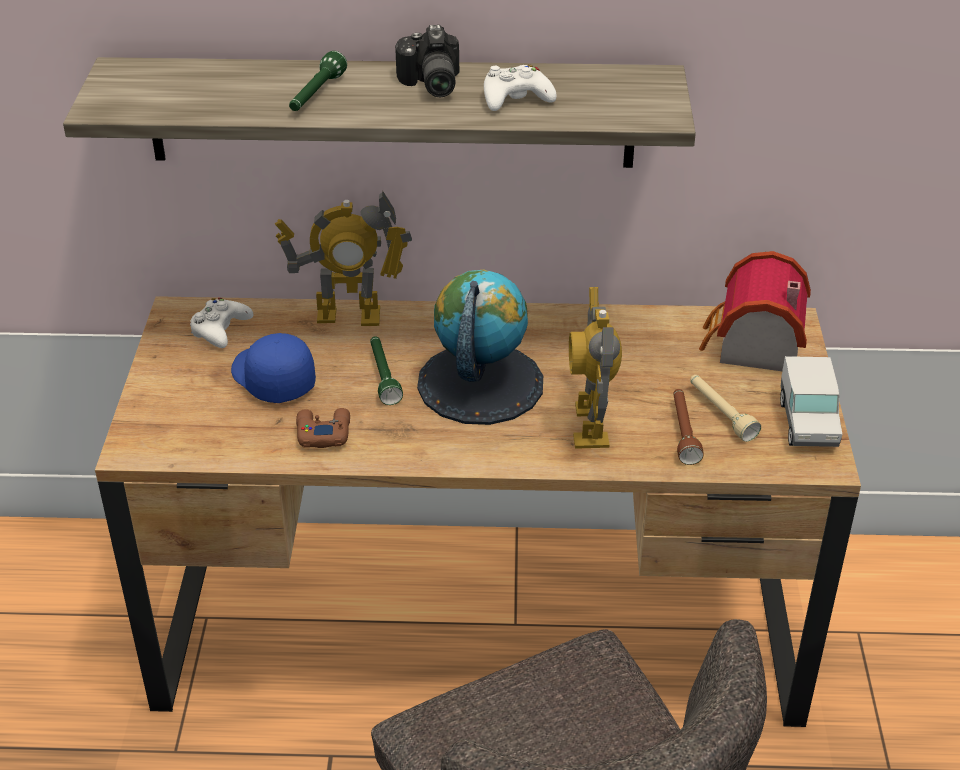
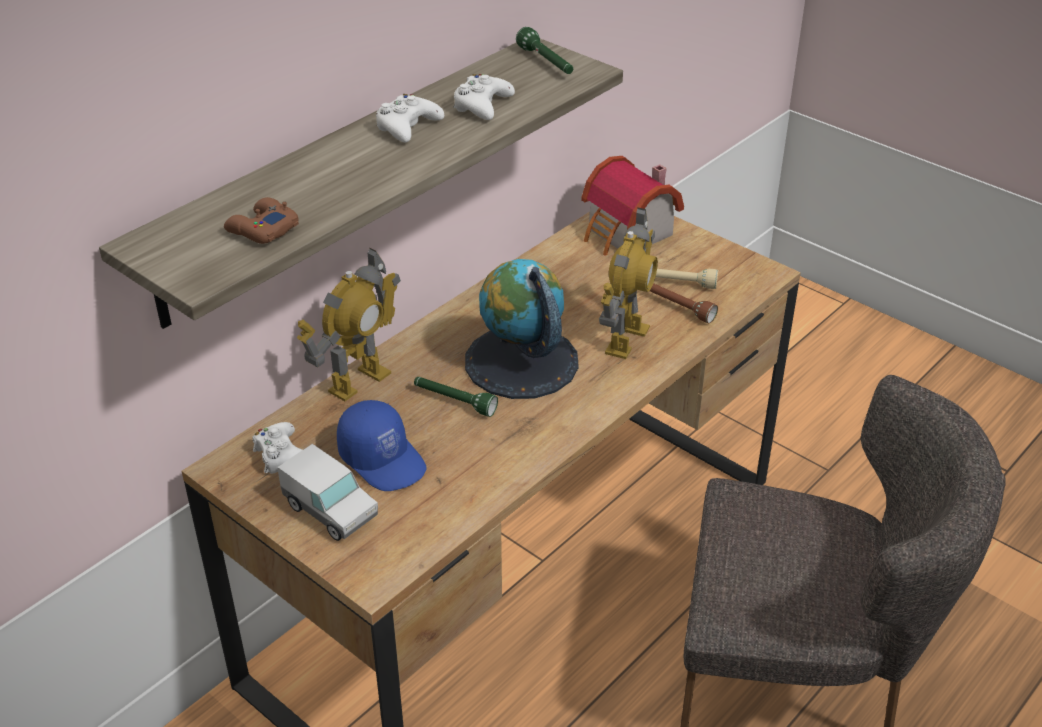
camera: 50 degrees left, 0 degrees up
blue cap [231,333,316,403] -> blue cap turned 135 degrees counterclockwise [337,400,427,491]
green flashlight [289,51,347,111] -> green flashlight moved to [516,27,573,74]
brown game controller [296,408,350,448] -> brown game controller moved to [224,197,299,244]
camera [395,25,459,97] -> white game controller [376,94,444,142]
toy robot [569,287,622,449] -> toy robot turned 105 degrees counterclockwise [599,208,658,359]
toy truck [780,356,842,447] -> toy truck moved to [277,444,378,541]

